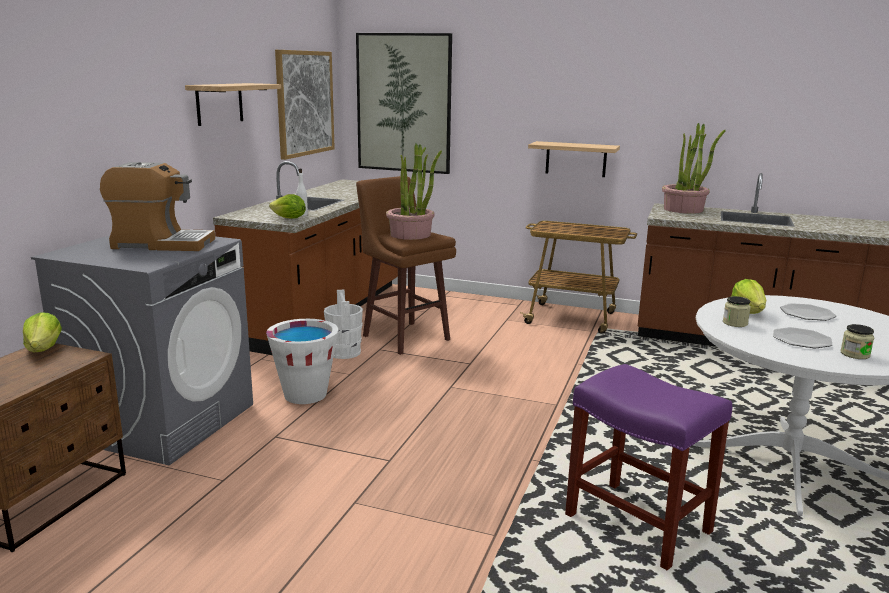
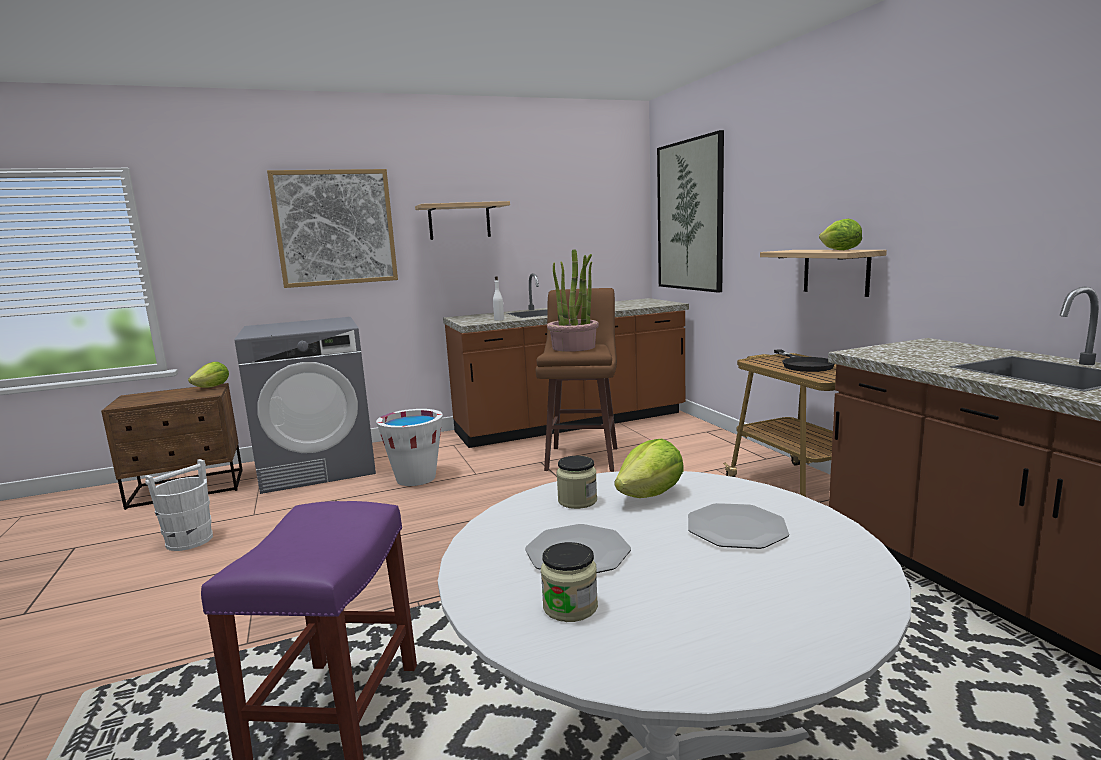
camera: 50 degrees right, 5 degrees down
coffee machine [100,162,215,251] -> none
lettuce [269,194,306,219] -> lettuce moved to [819,219,862,250]
picture [275,50,335,160] -> picture moved to [267,169,398,288]
white bucket [324,290,363,359] -> white bucket moved to [145,459,213,551]
potted plant [662,123,726,214] -> none
none -> black frying pan [774,349,835,372]

